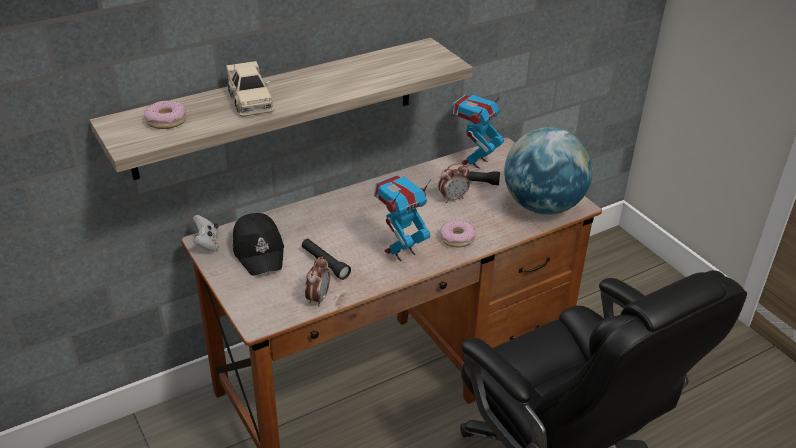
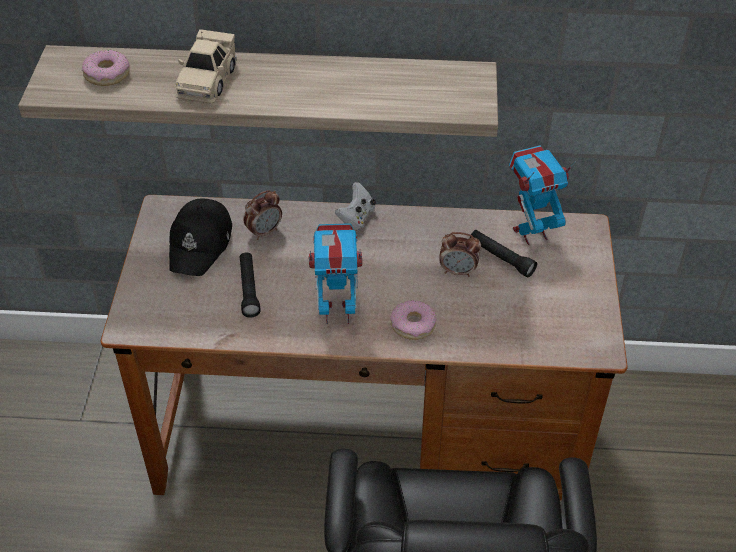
camera: 35 degrees right, 10 degrees up
white game controller [193,215,219,252] -> white game controller moved to [335,182,376,230]
alarm clock [305,256,330,307] -> alarm clock moved to [243,190,282,240]
globe [504,127,593,215] -> none

